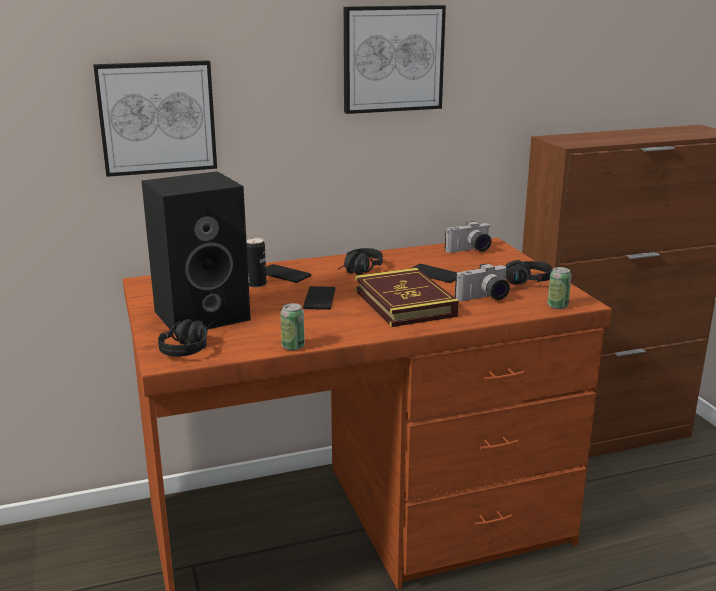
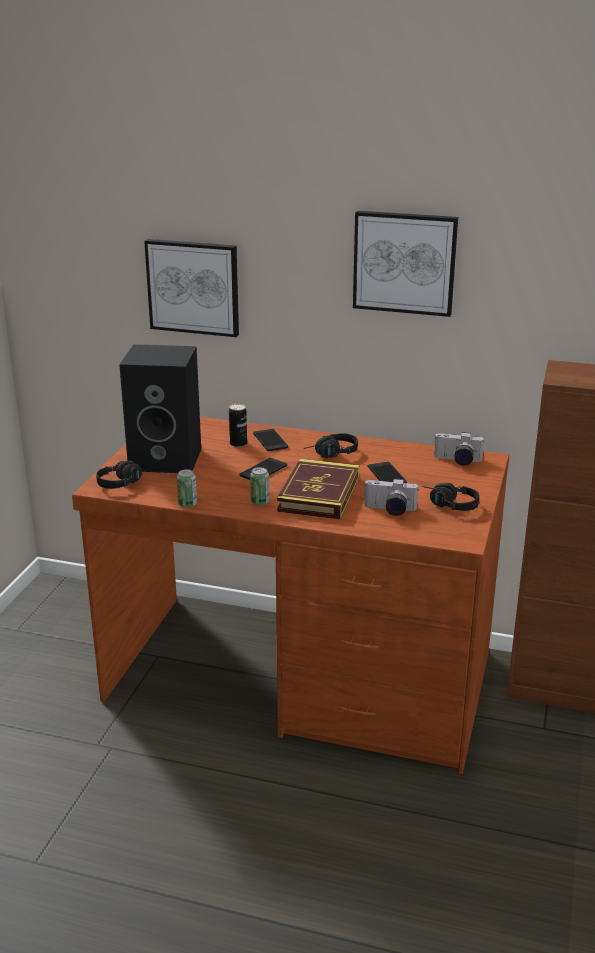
camera: 35 degrees right, 5 degrees up
can [548,267,571,309] -> can moved to [250,467,269,505]

